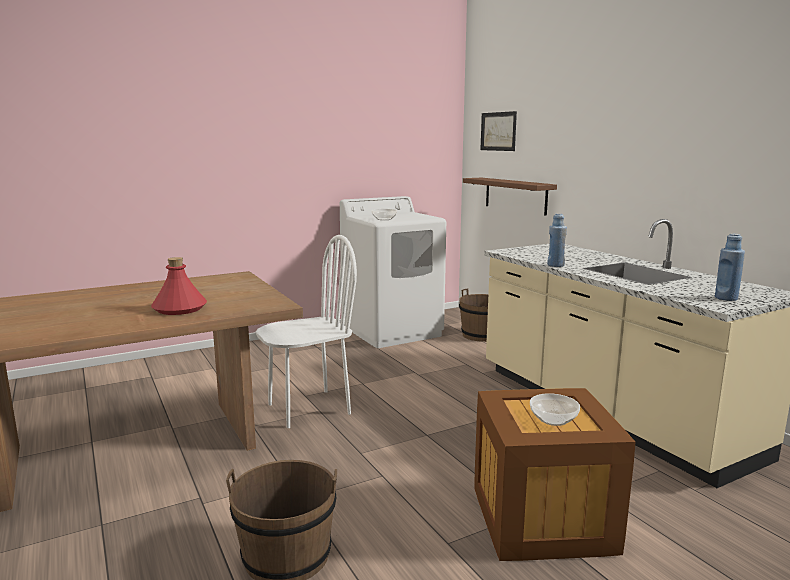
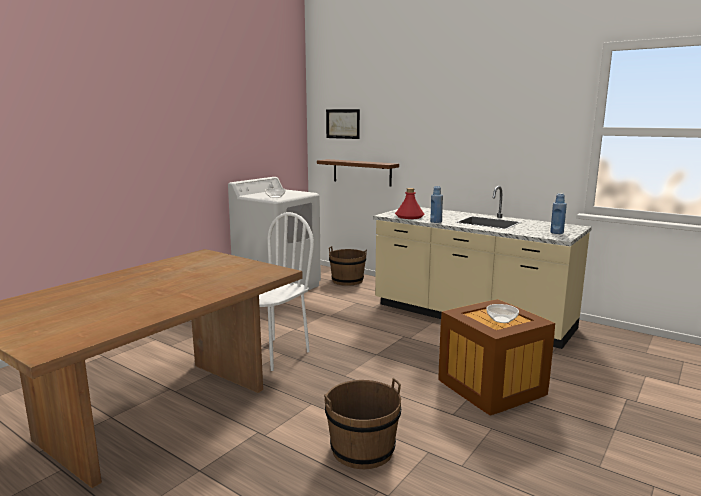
camera: 25 degrees left, 0 degrees up
red bottle [151,257,207,315] -> red bottle moved to [395,188,424,219]

